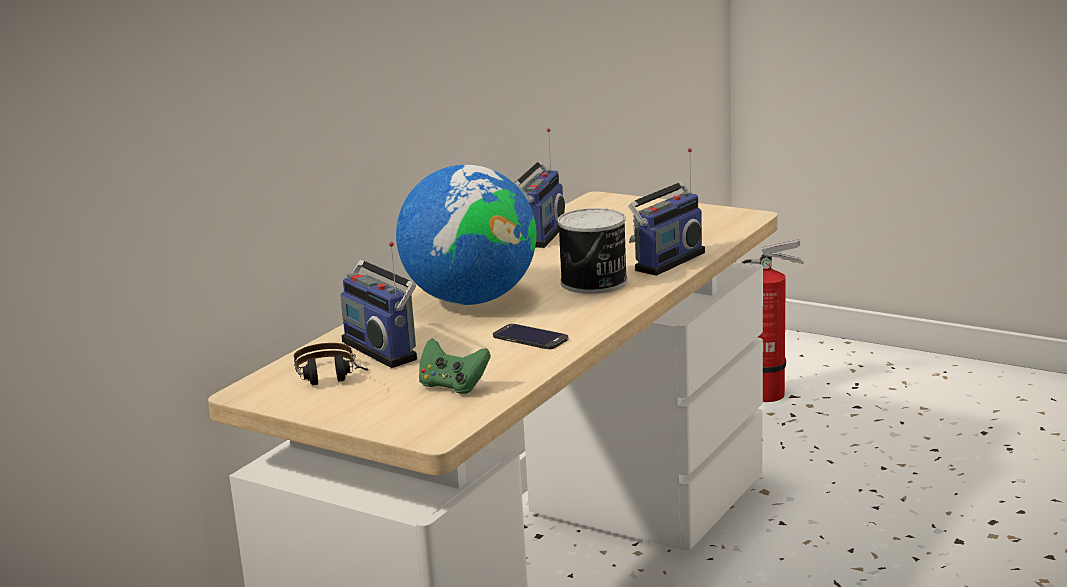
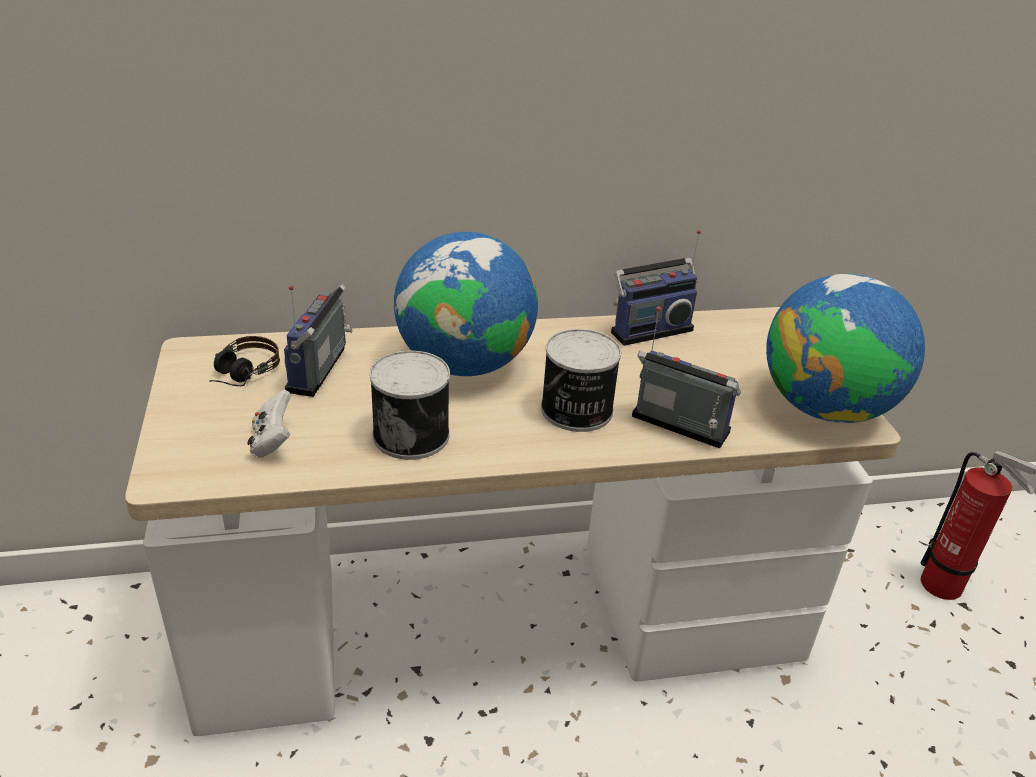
camera: 45 degrees right, 15 degrees up
green game controller [419,338,491,394] -> white game controller [248,390,291,458]
phone [493,324,568,349] -> can [370,350,450,460]
radio [628,148,705,276] -> radio turned 150 degrees counterclockwise [632,306,741,448]
none -> globe [766,274,925,423]

